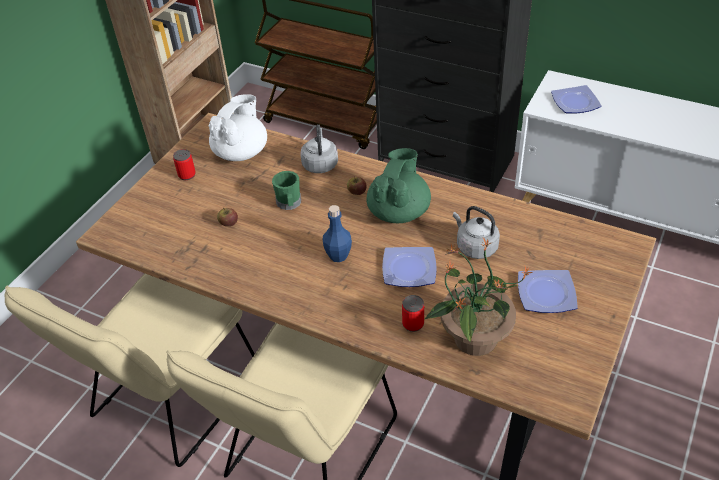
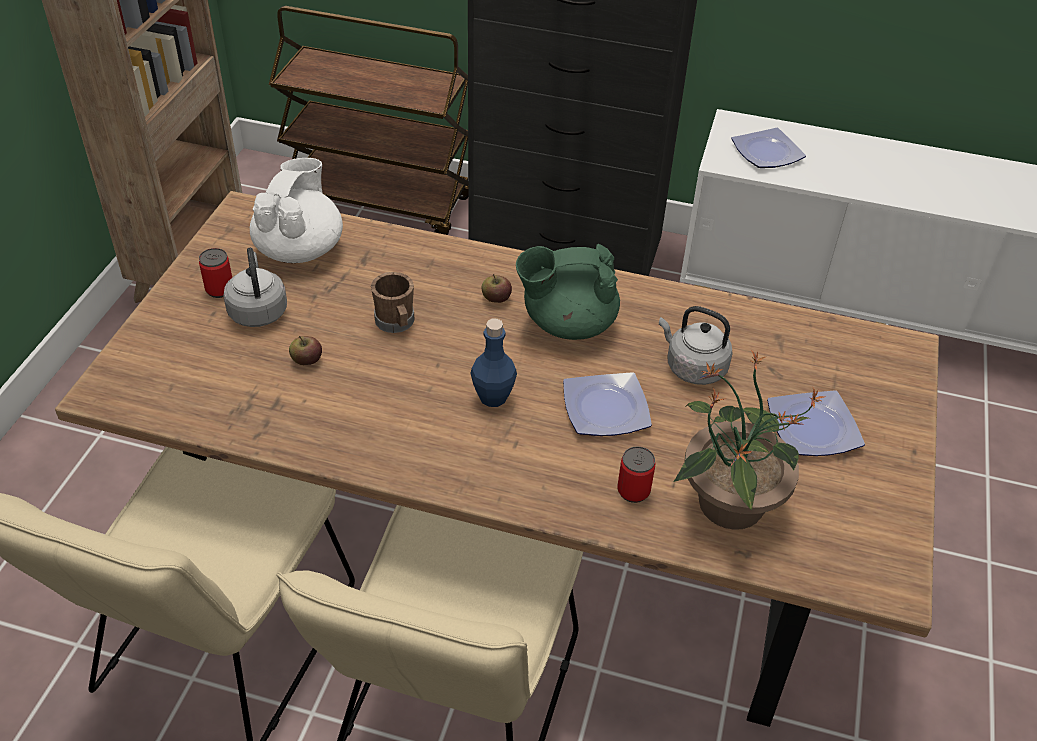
camera: 15 degrees left, 0 degrees up
green mug [272,171,301,210] -> brown mug [371,272,415,333]
grey kettle [300,124,338,173] -> grey kettle moved to [223,248,287,327]
green teapot [367,148,431,223] -> green teapot turned 105 degrees counterclockwise [516,244,620,340]

